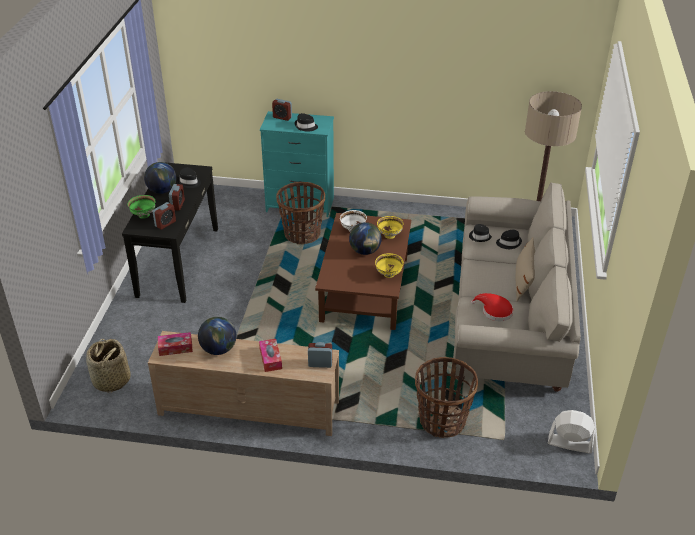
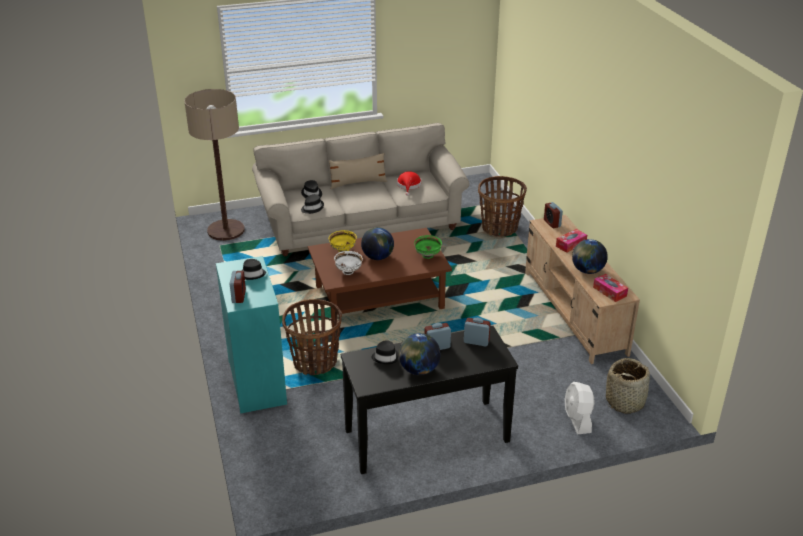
camera: 115 degrees left, 5 degrees down
green bowl [127,195,155,219] -> green bowl moved to [414,235,442,259]
yellow bowl [375,253,404,278] -> none
white fan [548,410,595,454] -> white fan moved to [565,382,595,434]

